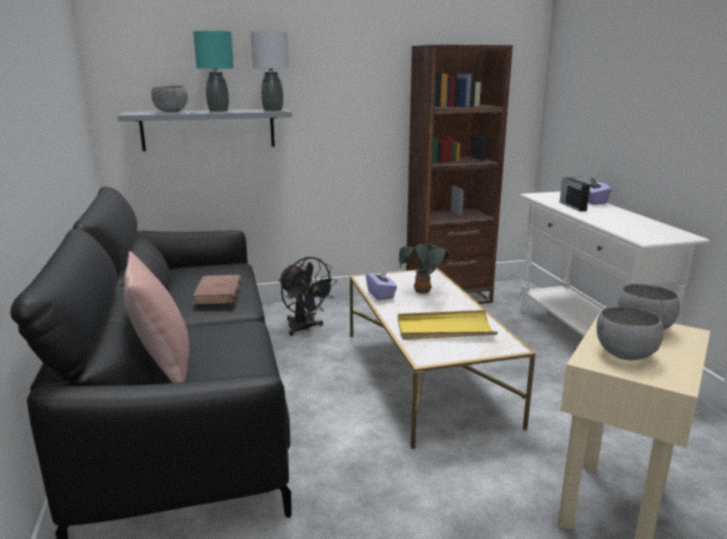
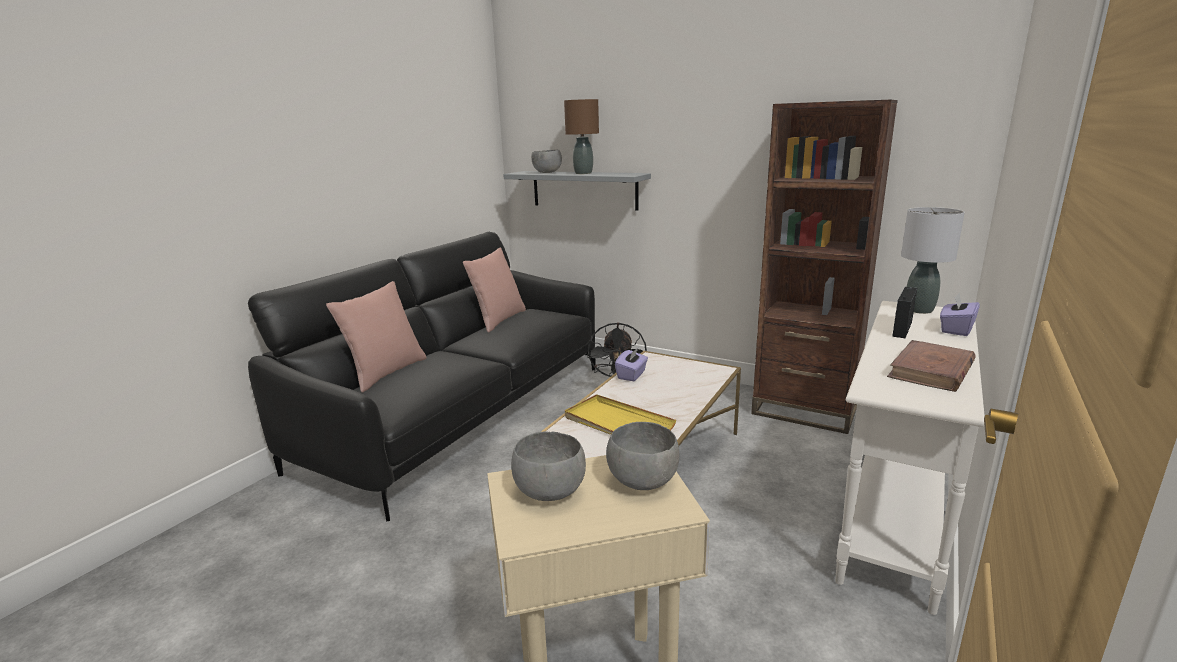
camera: 45 degrees right, 0 degrees up
turquoise table lamp [193,31,234,112] -> brown table lamp [564,99,599,174]
brown book [193,275,241,304] -> brown book moved to [887,340,975,392]
grey table lamp [251,31,289,111] -> grey table lamp moved to [901,207,965,314]
potted plant [399,244,449,294] -> none
none -> pink pillow [463,247,526,333]

